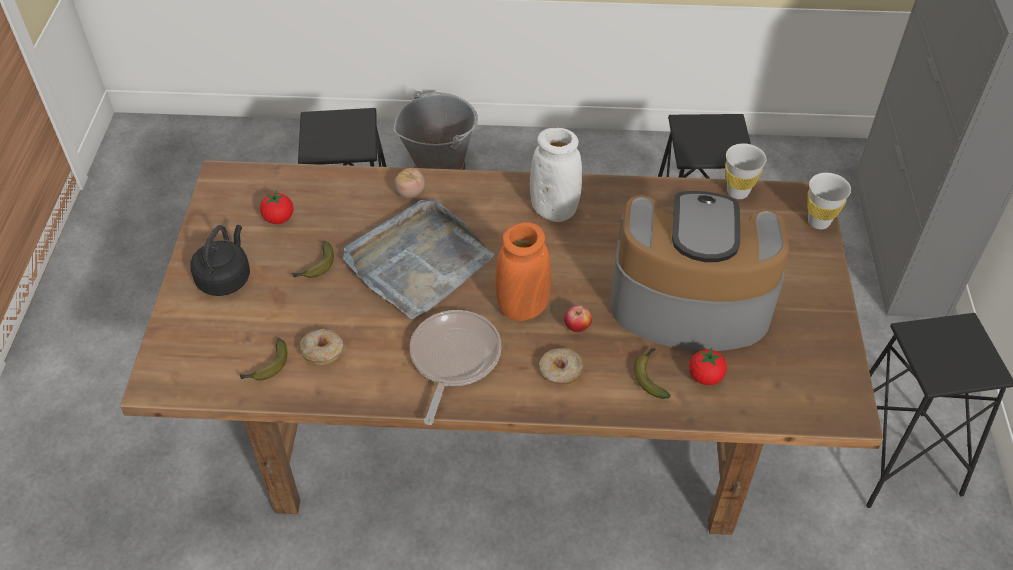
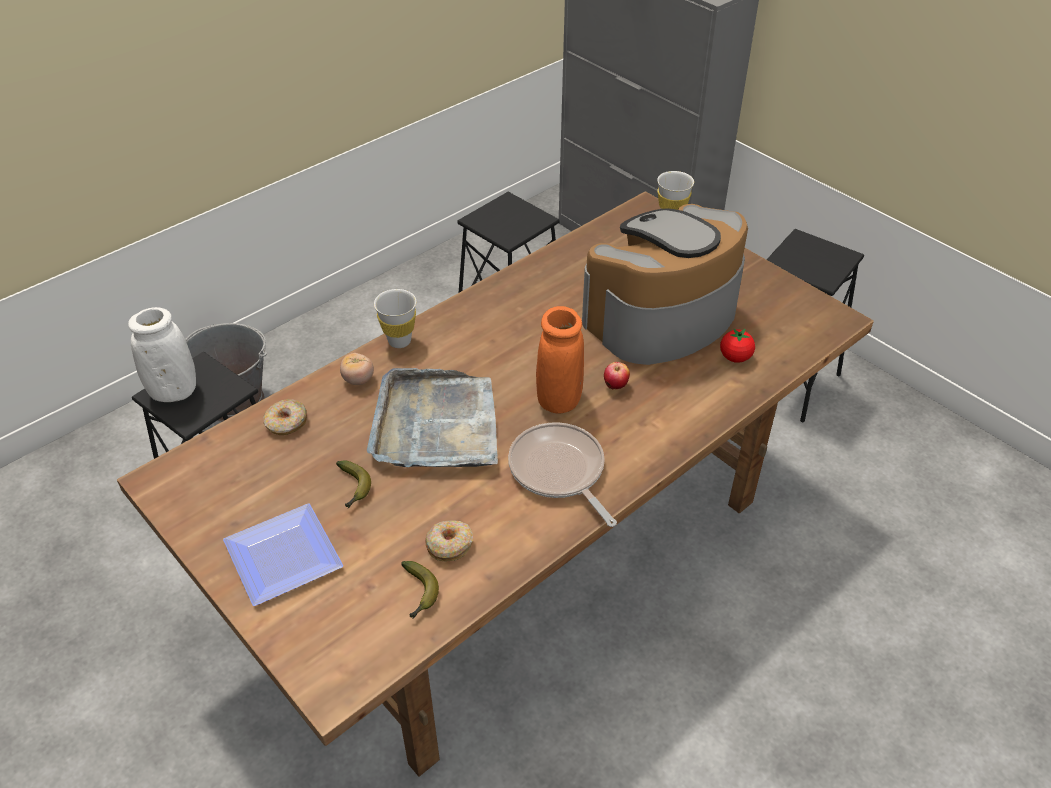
camera: 45 degrees left, 5 degrees down
black kettle [190,225,250,296] -> plate [223,503,343,606]
tomato [260,190,294,224] -> none
white vase [530,128,582,222] -> white vase moved to [128,307,196,402]
donut [539,348,584,385] -> donut moved to [263,399,307,435]
banana [634,348,671,399] -> none
white cup [725,143,766,199] -> white cup moved to [374,289,416,348]

